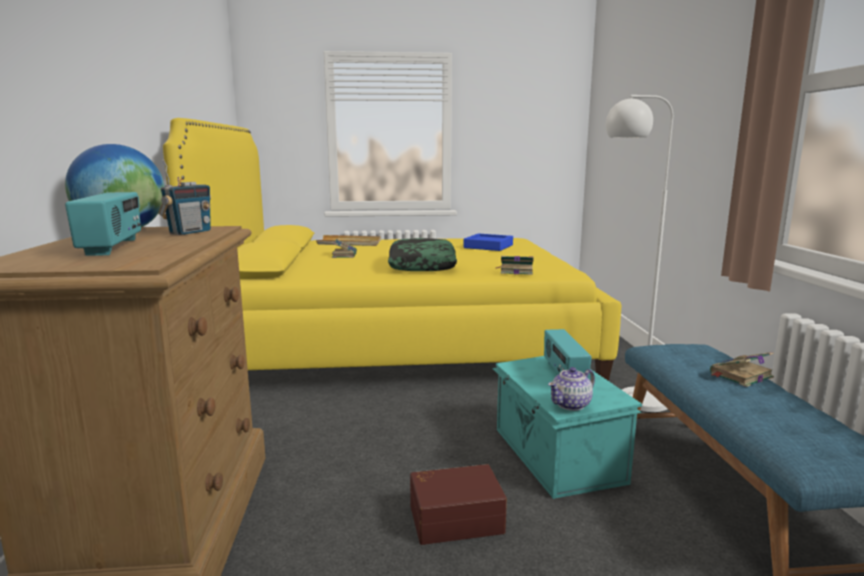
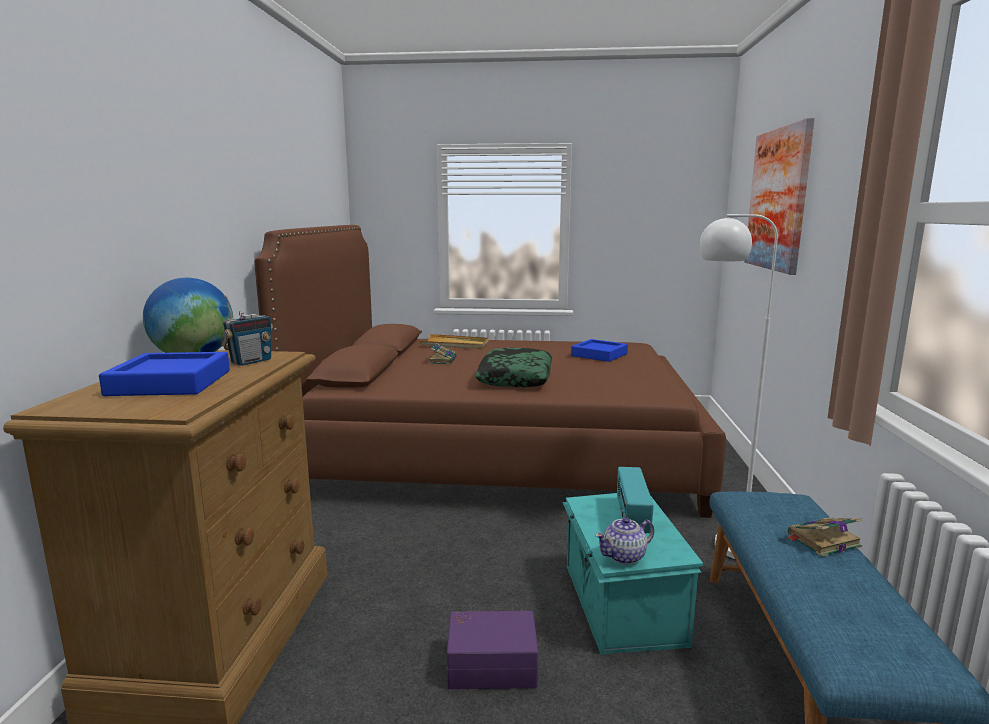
camera: 10 degrees right, 0 degrees up
radio [65,192,141,256] -> blue tray [99,352,230,396]
yellow bed [163,118,621,381] -> brown bed [254,225,726,518]
brown storage box [410,464,507,545] -> purple storage box [447,611,538,689]
book [495,256,533,275] -> none
none -> picture [744,118,814,275]

